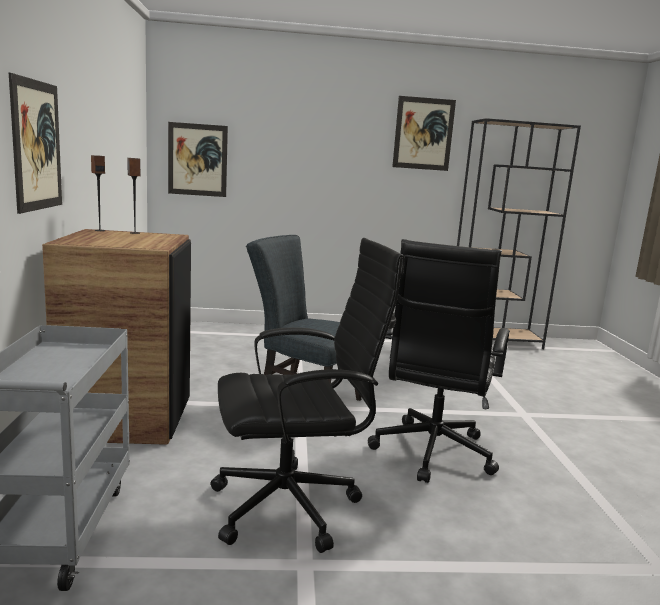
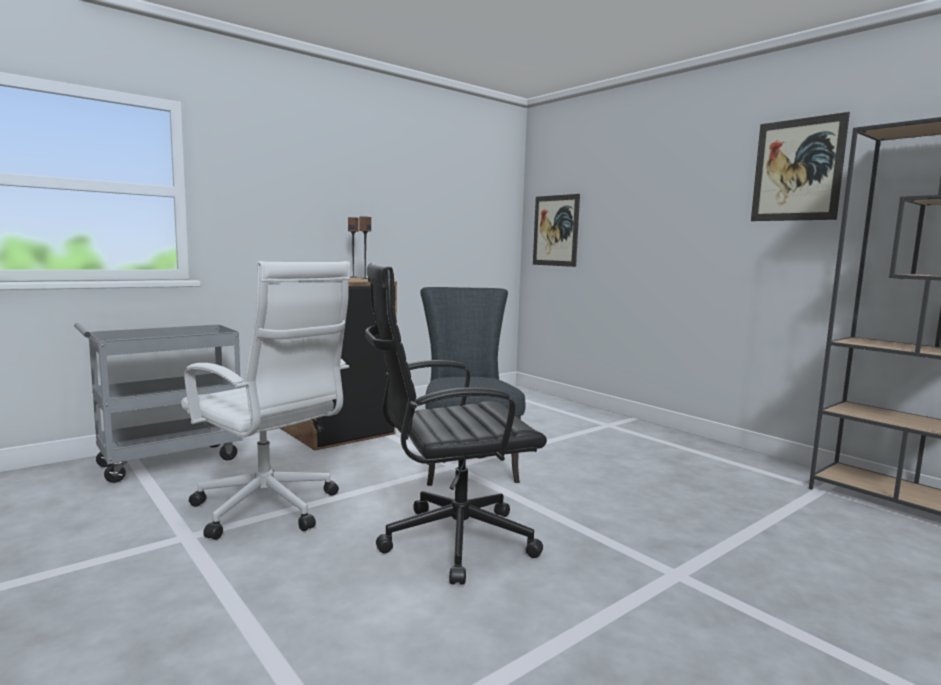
camera: 55 degrees right, 5 degrees down
picture [9,73,62,214] -> none
black office chair [210,238,405,553] -> white office chair [181,261,350,540]

